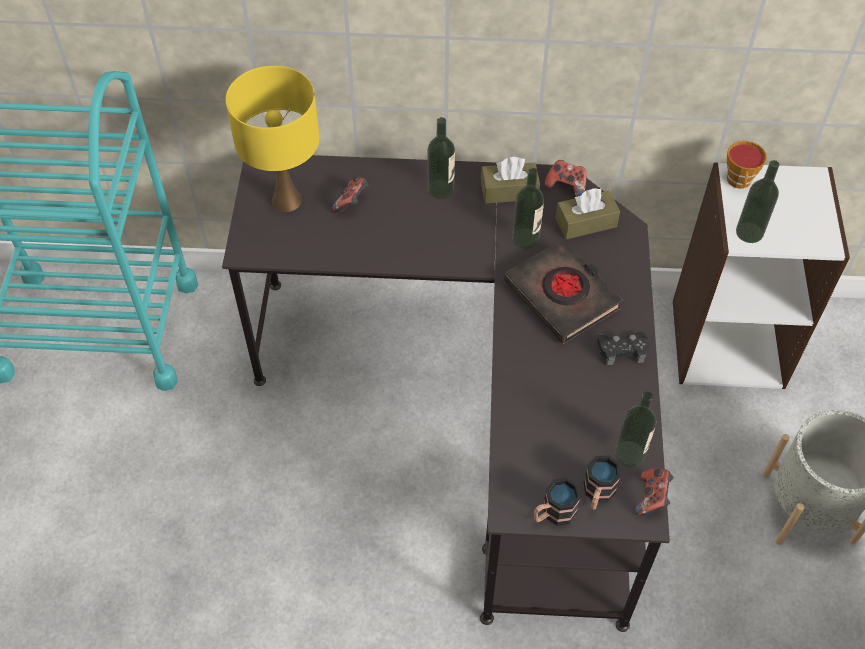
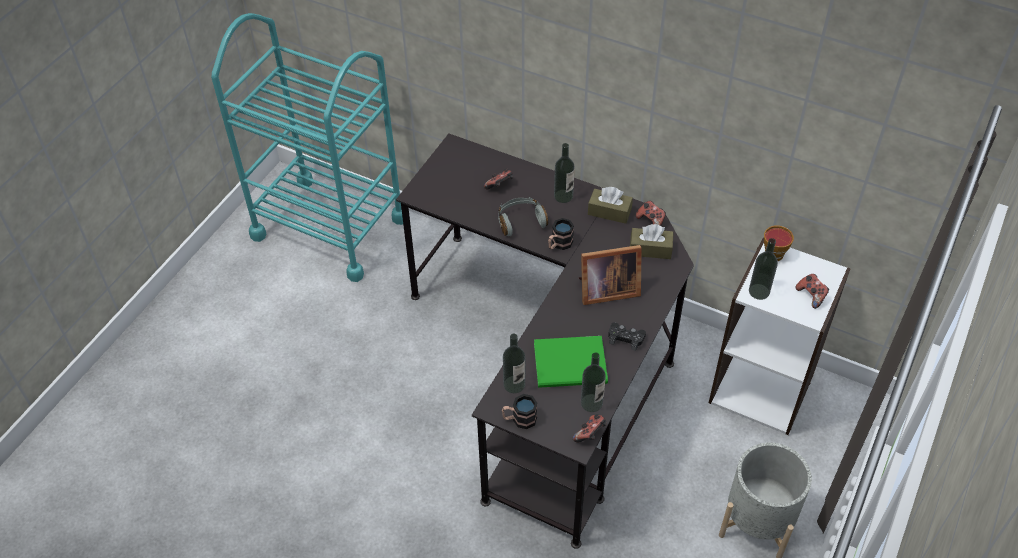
camera: 25 degrees right, 5 degrees down
yellow table lamp [226,66,320,212] -> none
black book [504,240,623,344] -> picture frame [579,245,642,305]
bottle [512,168,544,249] -> bottle moved to [503,334,525,393]
mug [583,455,621,510] -> mug moved to [548,218,574,250]
none -> grey headphones [498,197,548,236]
none -> green book [534,336,608,388]
none -> game controller [795,274,829,309]

